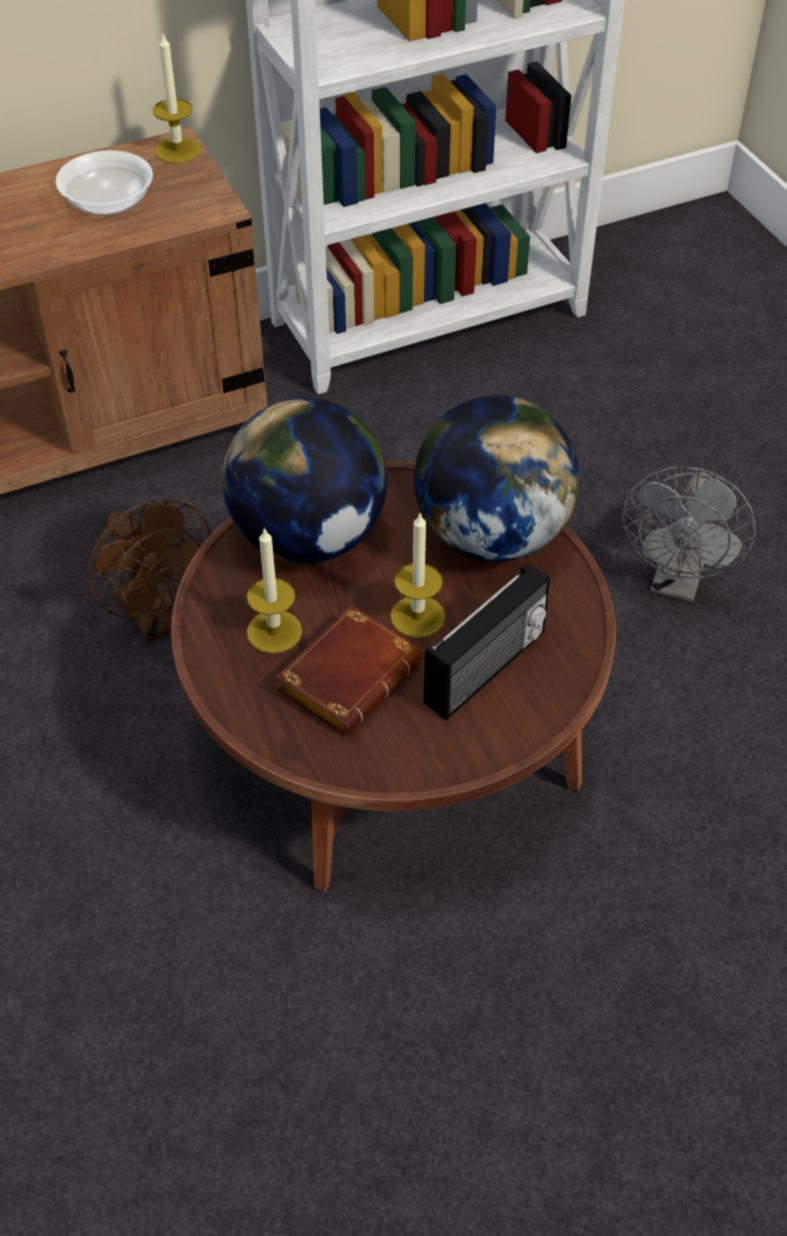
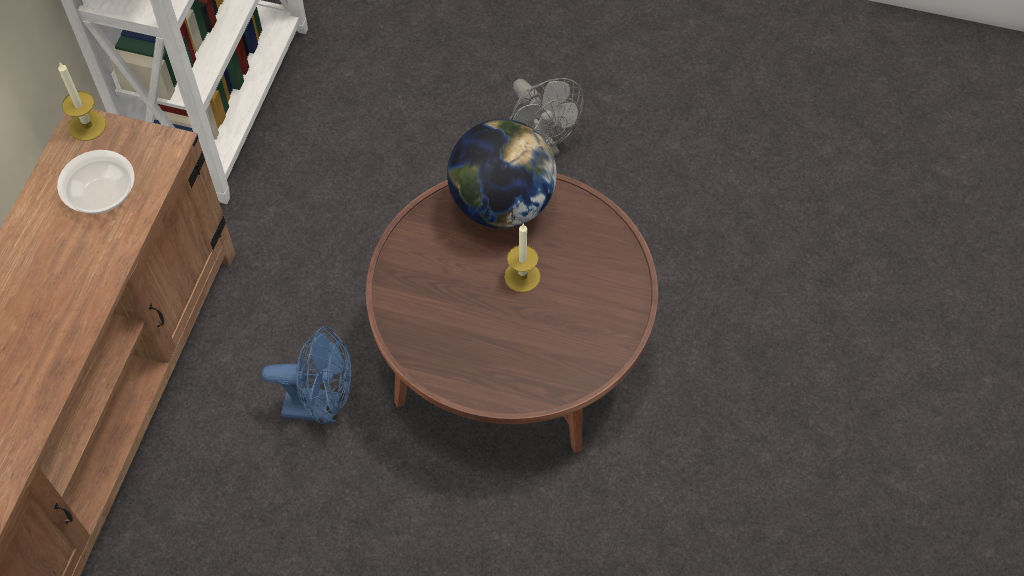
camera: 50 degrees left, 10 degrees up
brown fan [87,499,211,642] -> blue fan [262,326,352,425]
globe [222,398,388,563] -> none
candle [247,527,302,653] -> none
brown book [276,605,422,735] -> none
radio [424,563,550,720] -> none

